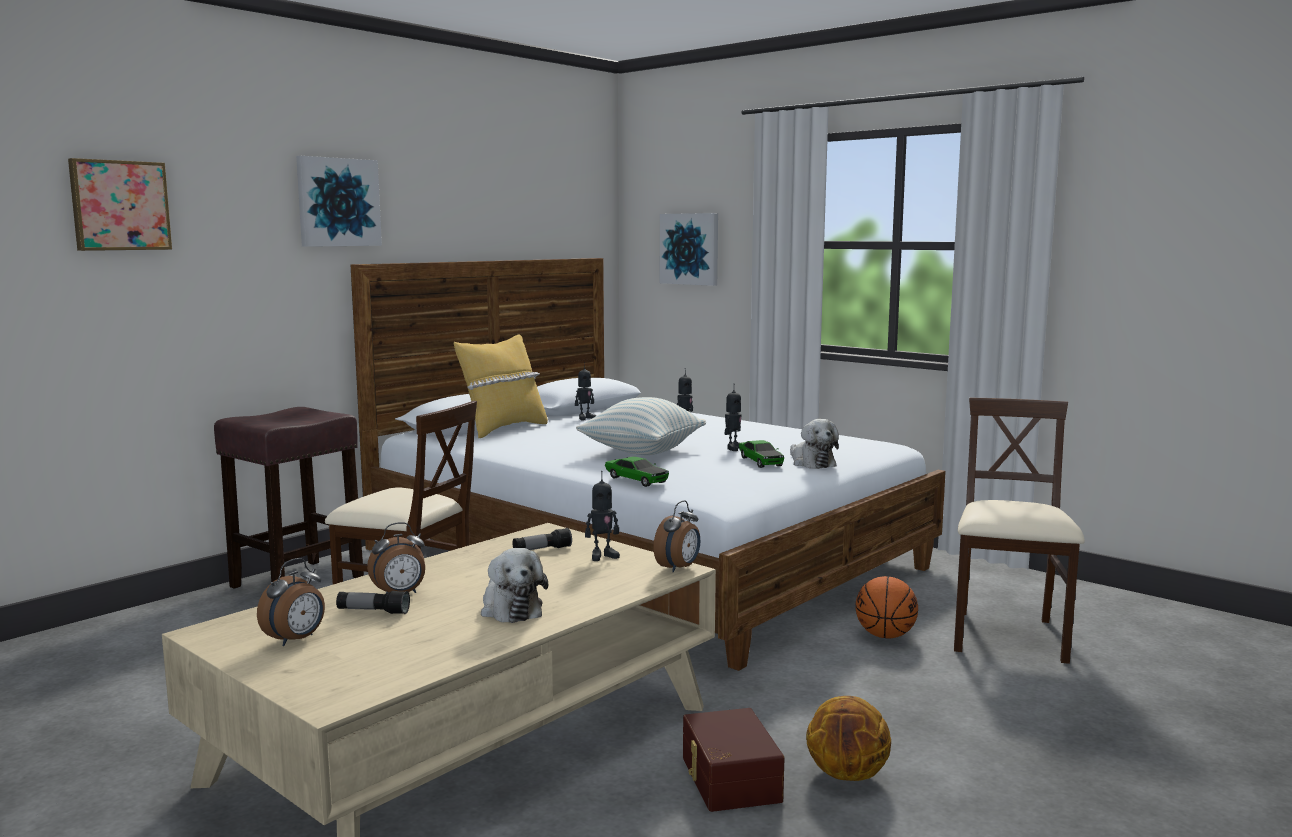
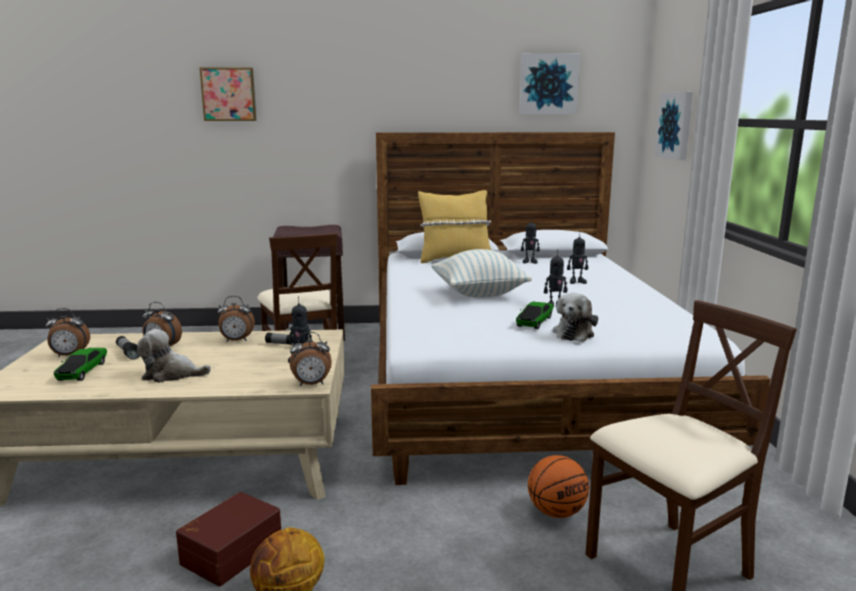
camera: 45 degrees right, 5 degrees up
picture [296,156,382,247] -> picture moved to [519,53,580,114]
plush toy [481,548,548,623] -> plush toy turned 75 degrees clockwise [137,329,211,383]
toy car [605,456,669,487] -> toy car moved to [54,348,107,381]
none -> alarm clock [217,296,255,342]

